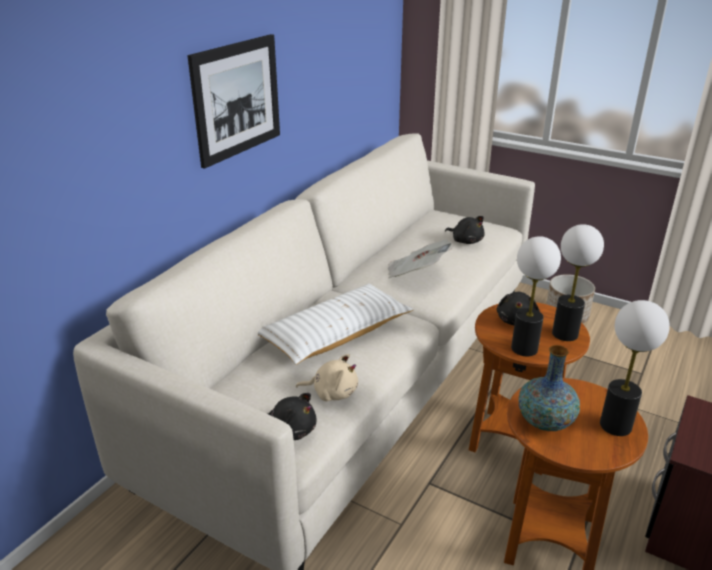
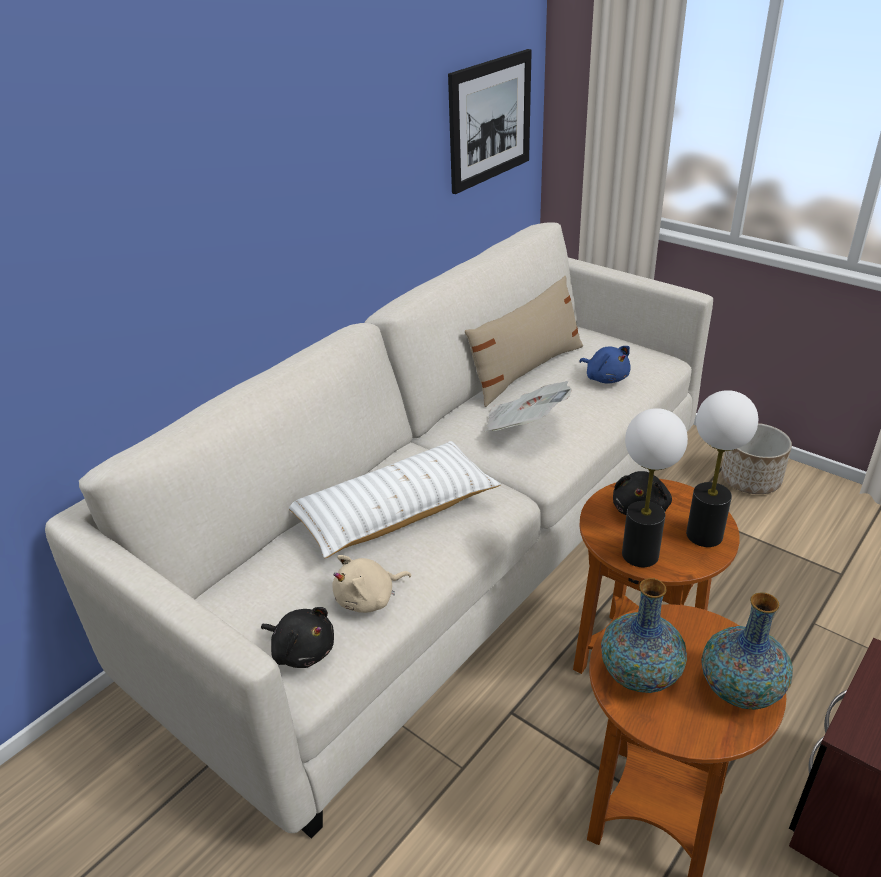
camera: 10 degrees right, 5 degrees up
picture [188,34,280,169] -> picture moved to [448,49,532,194]
beige plush toy [296,354,358,402] -> beige plush toy turned 135 degrees clockwise [332,555,411,613]
black plush toy [445,216,485,244] -> blue plush toy [579,346,631,384]
table lamp [600,300,670,436] -> vase [701,592,793,710]
none -> beige pillow [465,276,583,407]

